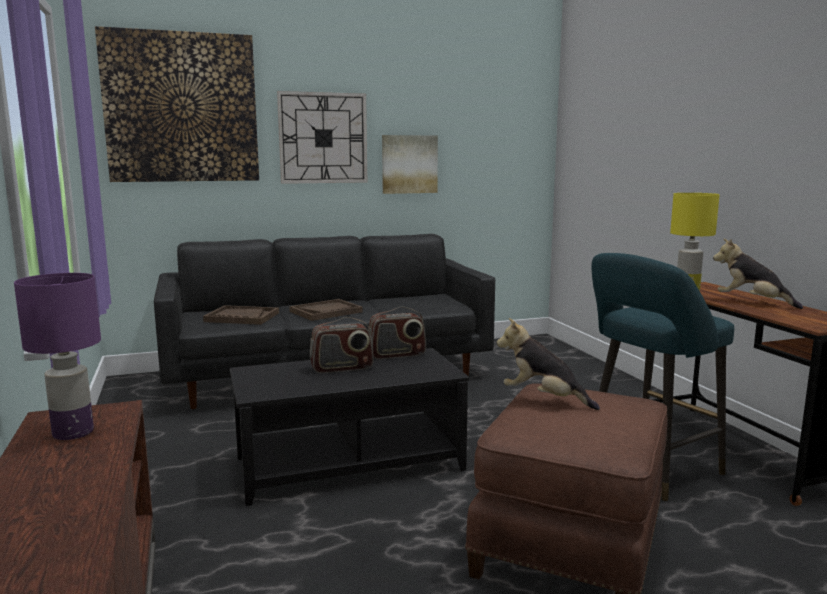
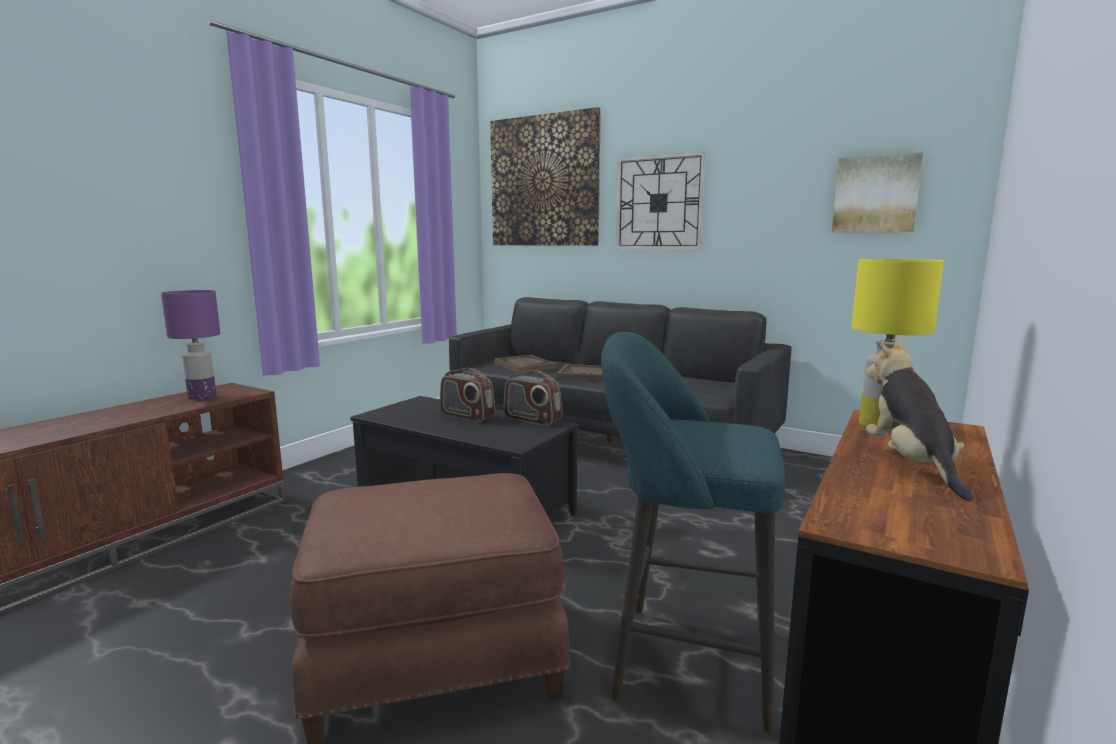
camera: 50 degrees right, 0 degrees up
picture [382,135,438,194] -> picture moved to [832,152,923,233]
plush toy [497,318,600,410] -> none

